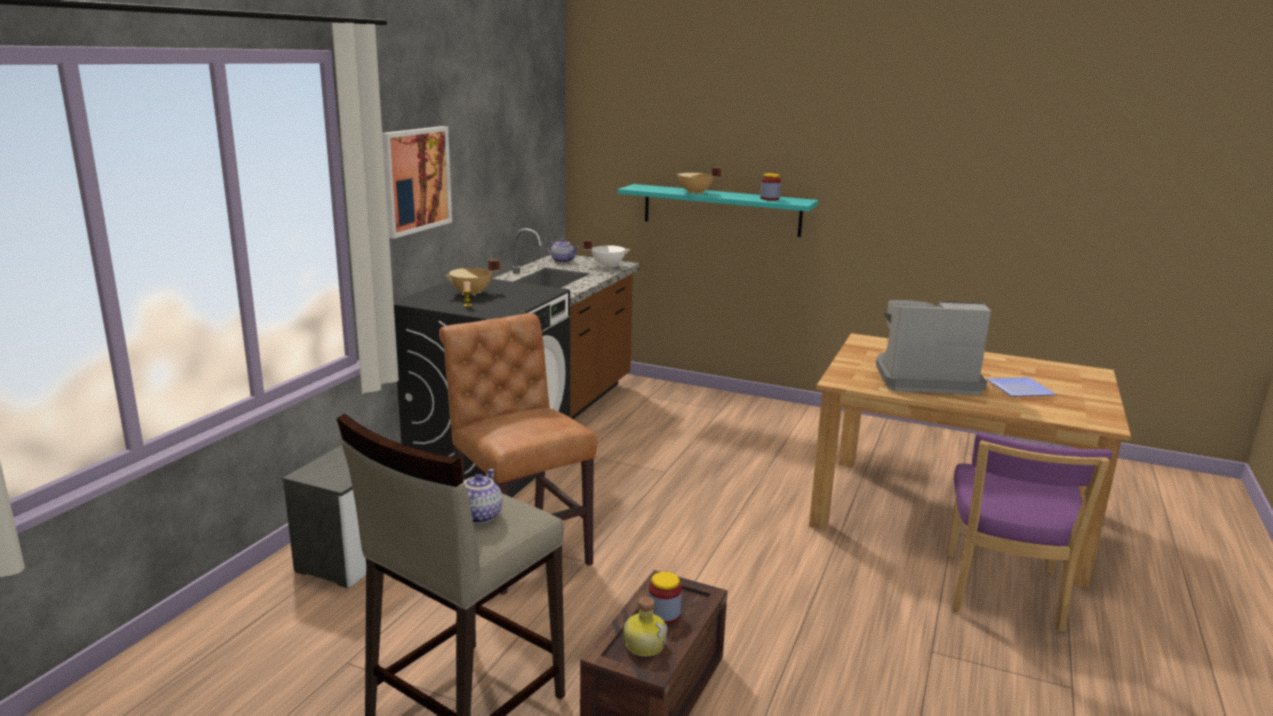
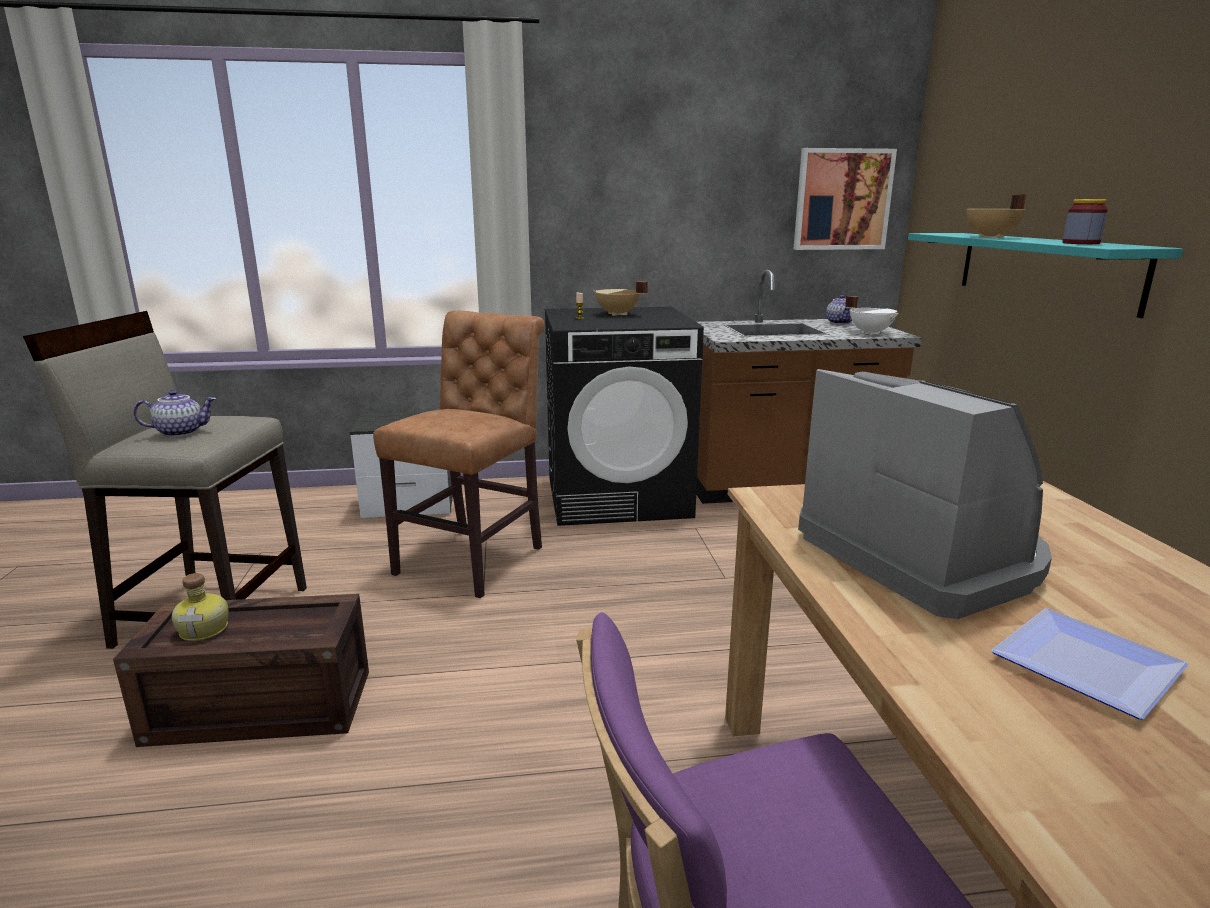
camera: 60 degrees right, 0 degrees up
picture [382,126,452,239] -> picture moved to [793,148,897,250]
jar [648,572,682,624] -> none

